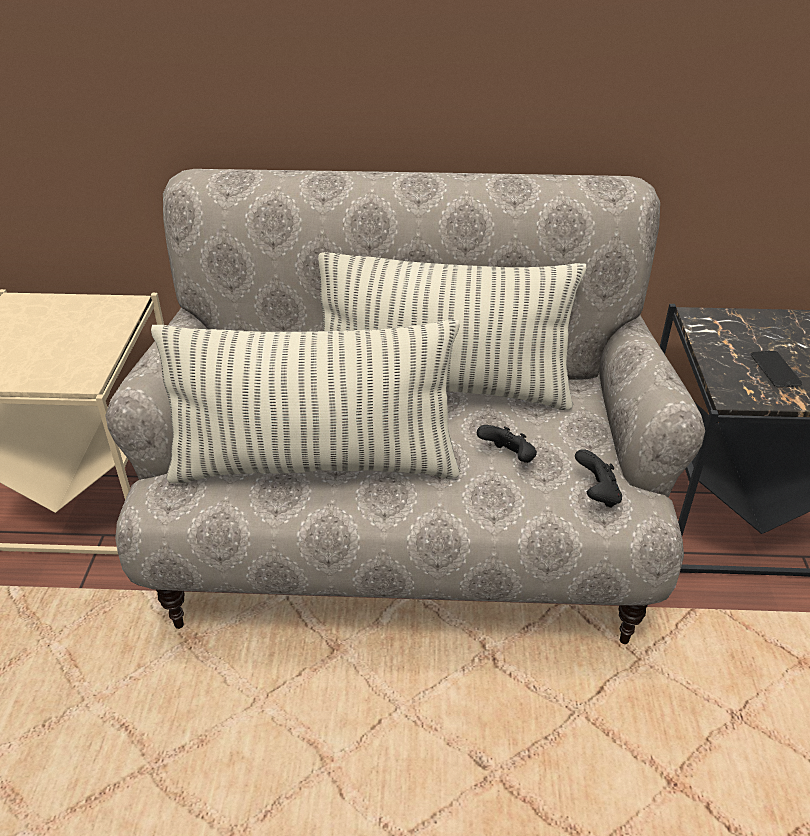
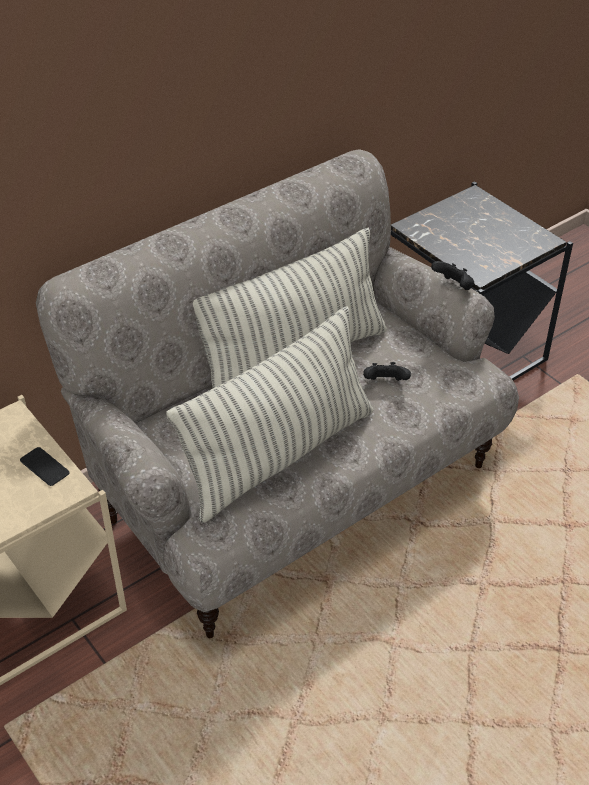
camera: 40 degrees left, 5 degrees up
black game controller [575,449,622,508] -> black game controller moved to [431,261,474,290]
phone [751,351,802,388] -> phone moved to [20,447,70,486]

